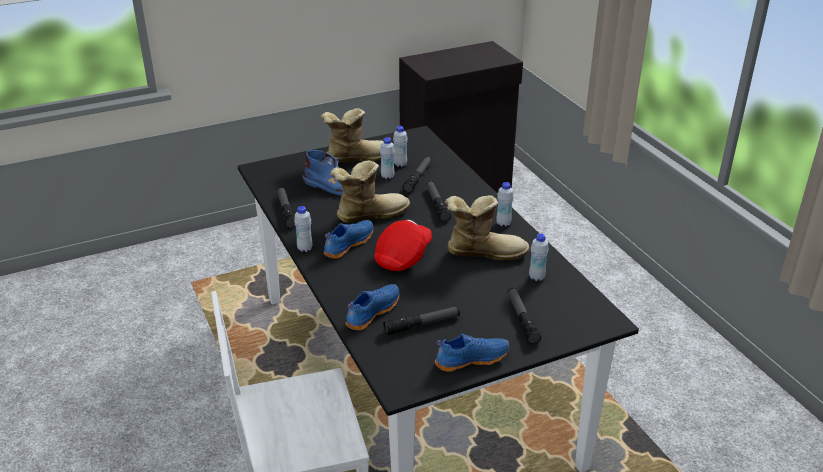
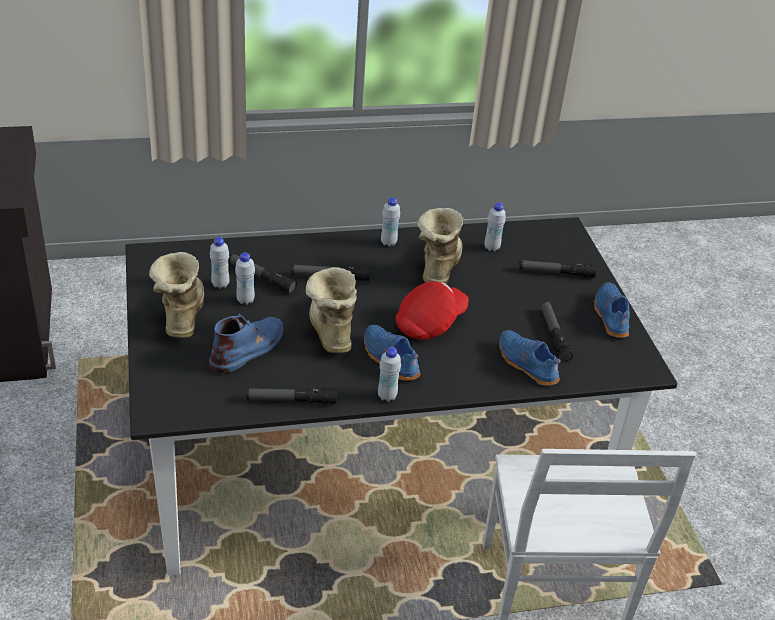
camera: 80 degrees left, 5 degrees up
red cap [374,220,432,271] -> red cap turned 90 degrees clockwise [395,281,469,340]

